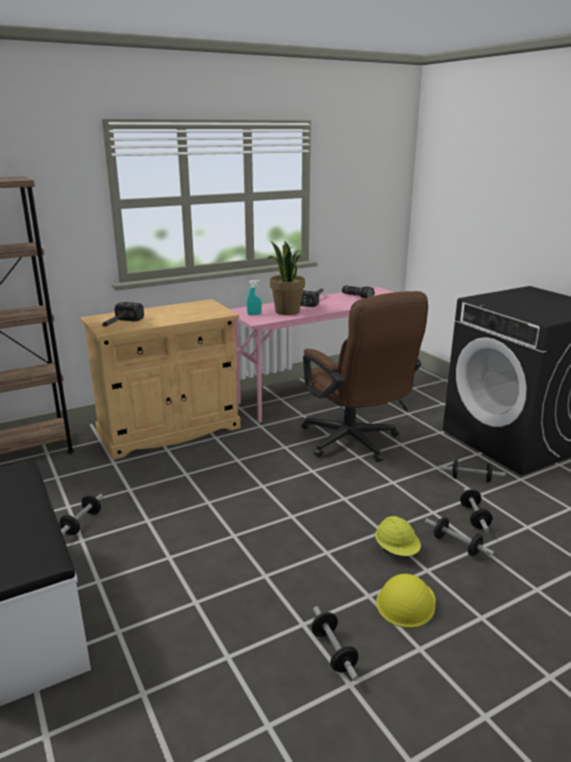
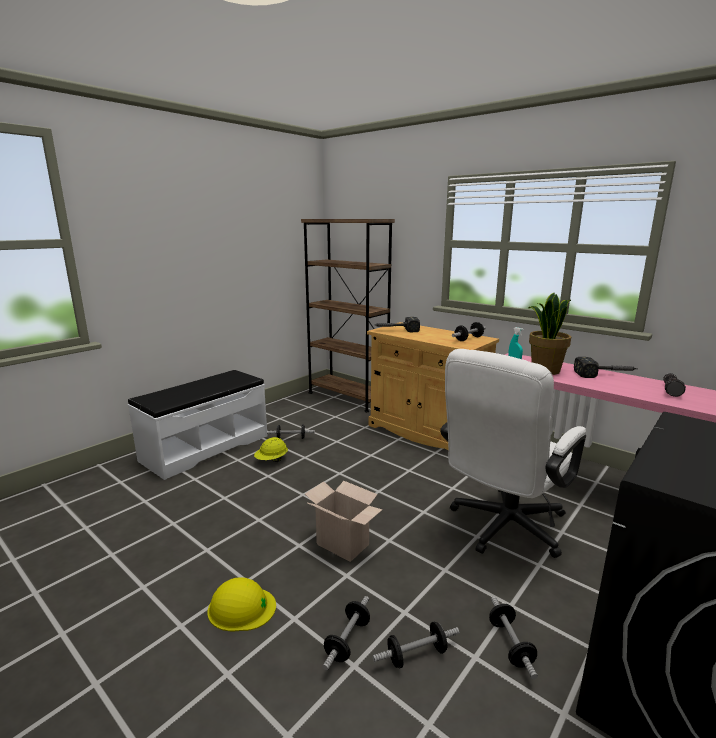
camera: 70 degrees right, 5 degrees down
brown office chair [301,291,428,462] -> white office chair [440,349,586,558]
dumbbell [311,606,358,681] -> dumbbell moved to [452,322,486,341]
yellow hard hat [375,516,421,556] -> yellow hard hat moved to [254,437,288,462]
none -> cardboard box [305,481,383,562]

